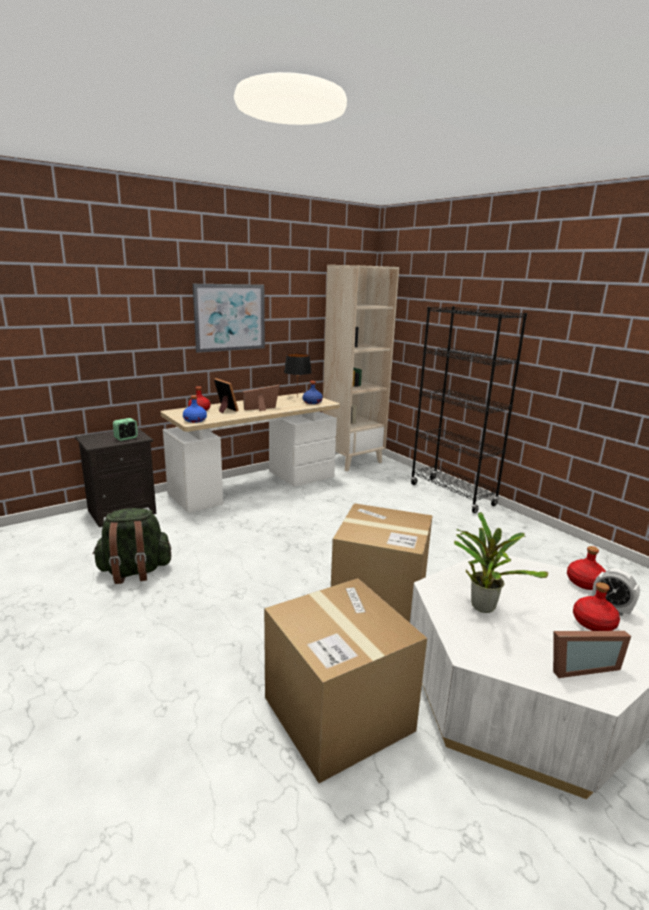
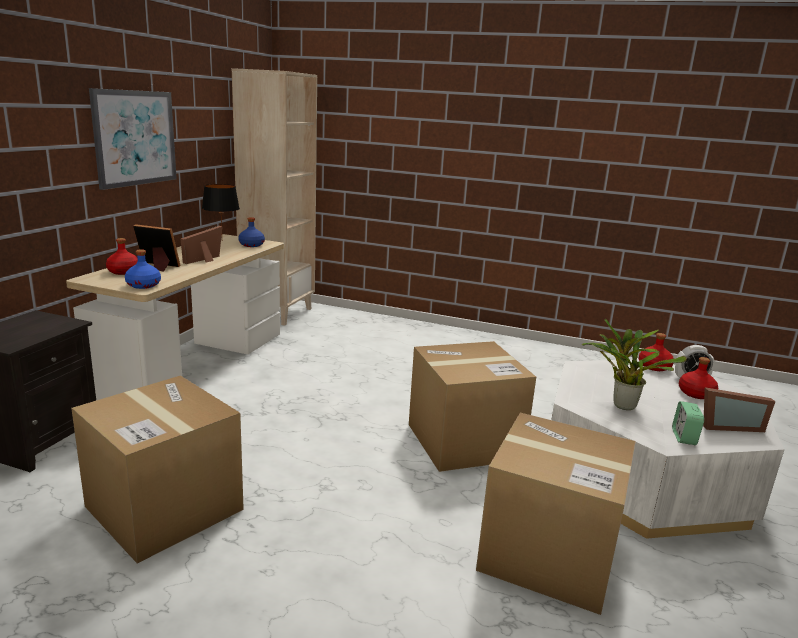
camera: 35 degrees left, 0 degrees up
green backpack [92,508,171,584] -> cardboard box [71,375,244,564]
alarm clock [113,418,138,441] -> alarm clock moved to [672,401,704,445]
black bookcase [411,306,527,513] -> none
picture frame [553,631,631,678] -> picture frame turned 45 degrees clockwise [703,387,775,432]

